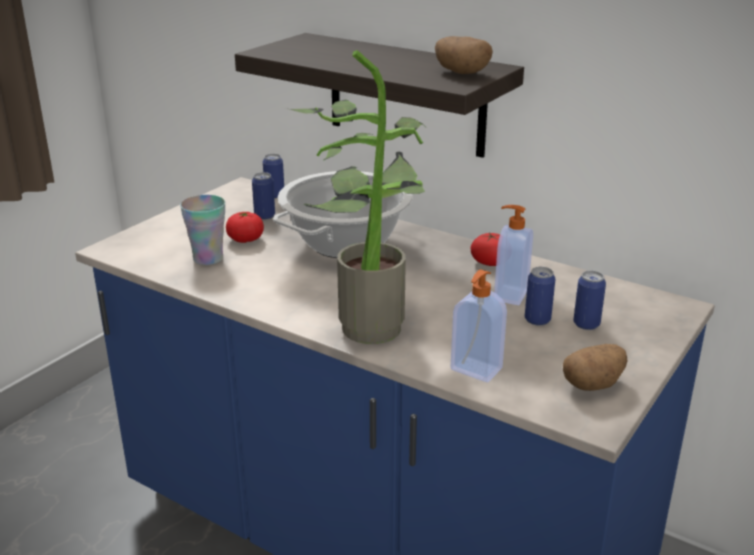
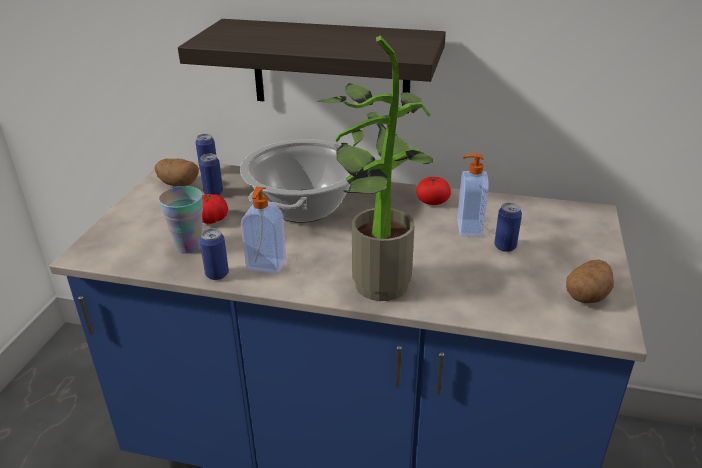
camera: 20 degrees left, 5 degrees up
potato [435,36,493,74] -> potato moved to [155,159,199,186]
soap dispenser [451,269,507,382] -> soap dispenser moved to [241,187,286,274]
can [574,270,606,330] -> can moved to [200,228,229,280]

